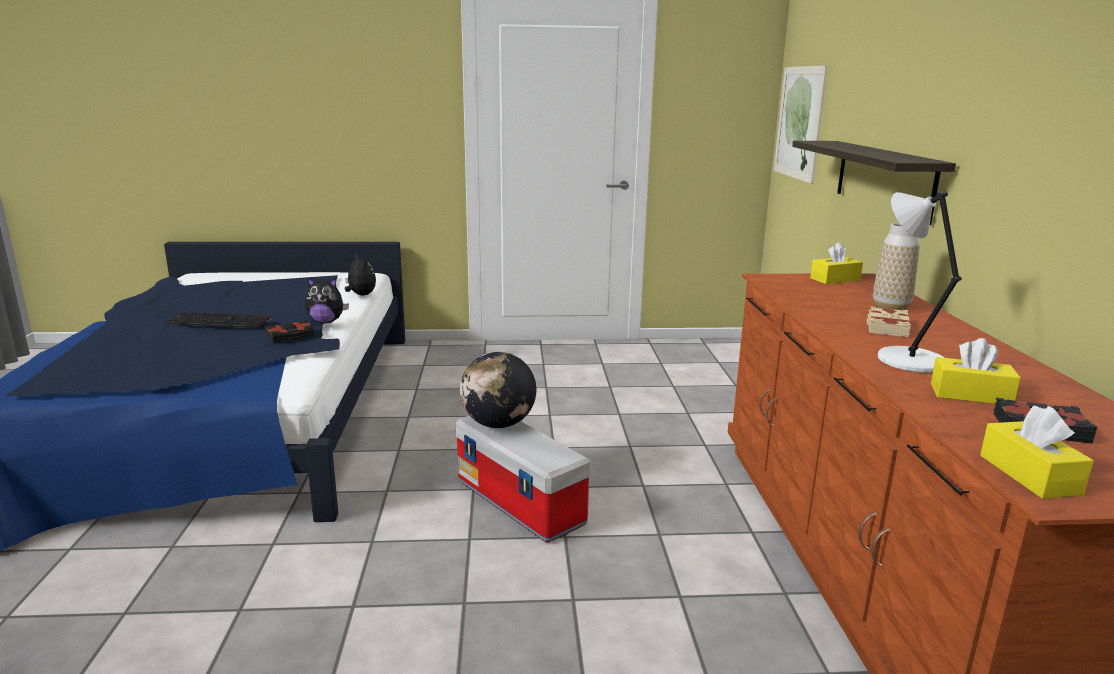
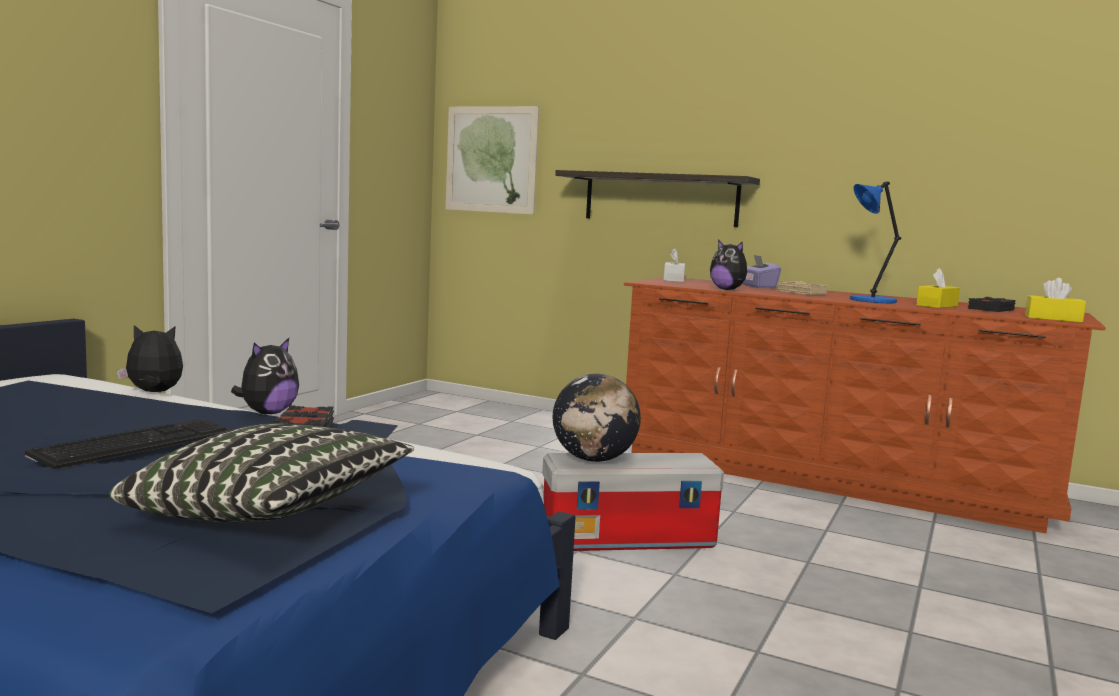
camera: 60 degrees left, 10 degrees down
yellow tissue box [810,242,863,284] -> white tissue box [664,248,685,282]
vase [873,223,920,310] -> purple tissue box [743,255,781,288]
white table lamp [878,191,962,373] -> blue table lamp [850,182,901,303]
none -> pillow [109,424,414,523]
none -> plush toy [710,240,754,290]

